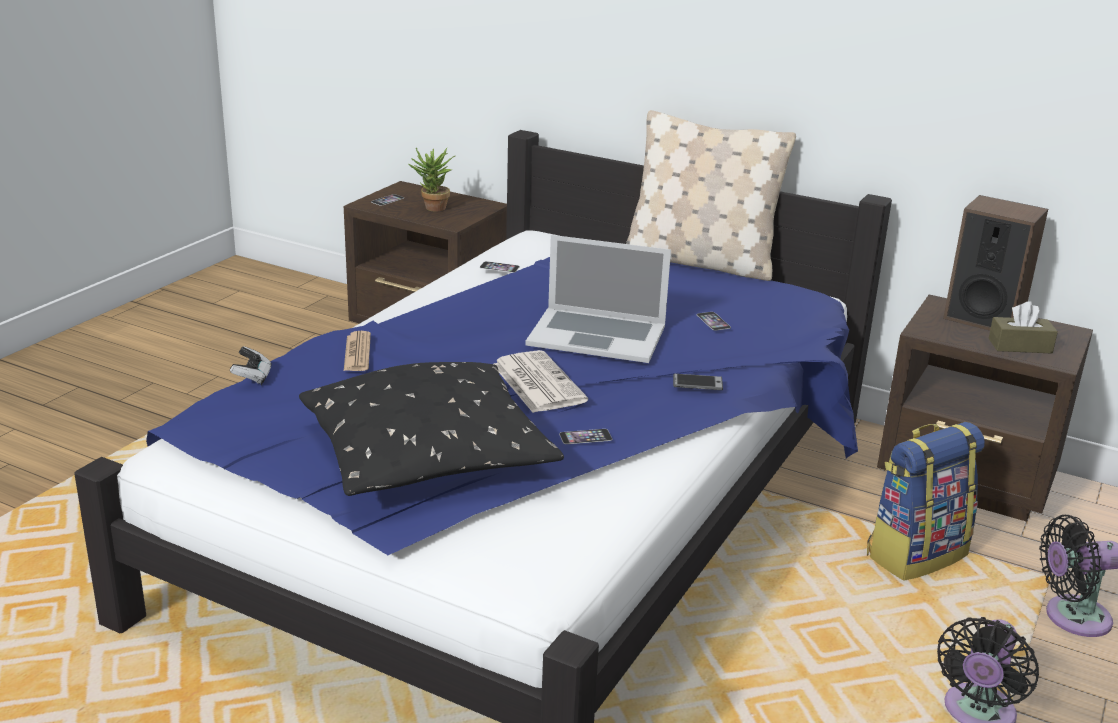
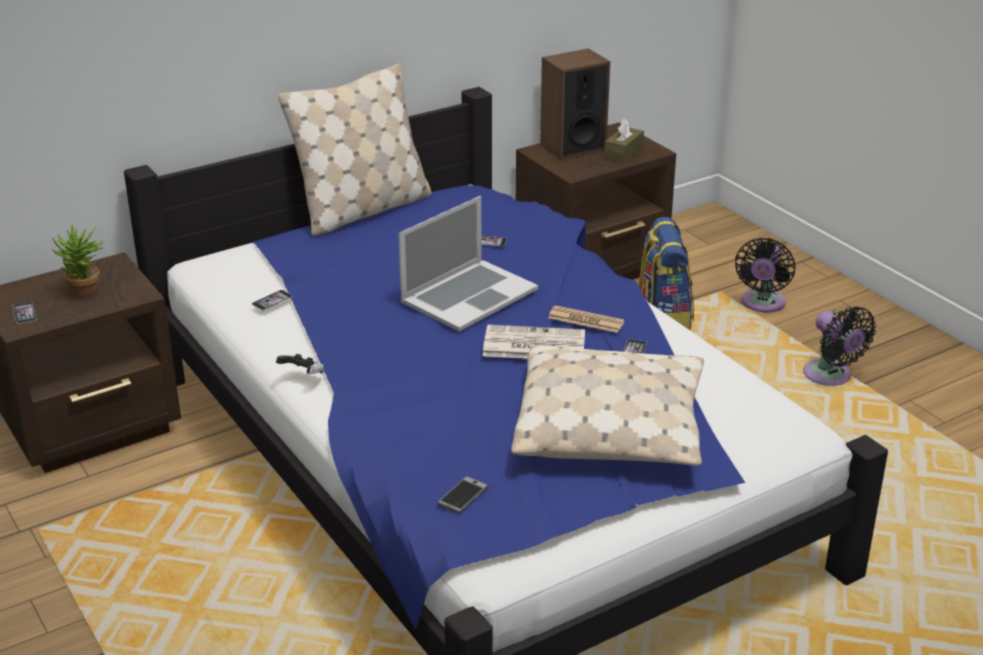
camera: 60 degrees left, 5 degrees up
game controller [230,346,272,385] -> game controller moved to [276,354,325,374]
black pillow [299,362,564,496] -> beige pillow [511,345,704,466]
newspaper [344,331,371,371] -> newspaper moved to [548,305,624,333]
phone [673,374,723,390] -> phone moved to [437,476,489,514]

